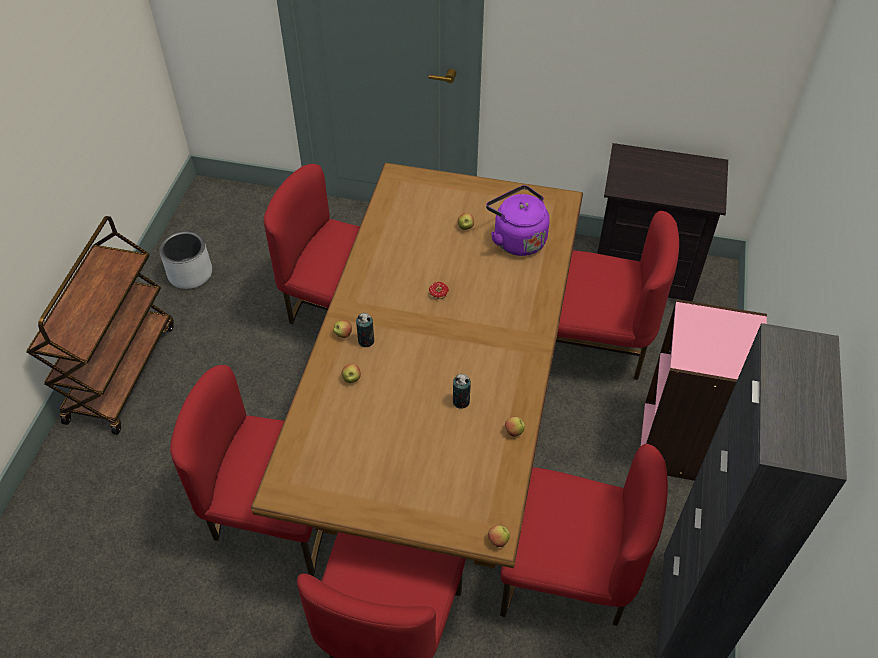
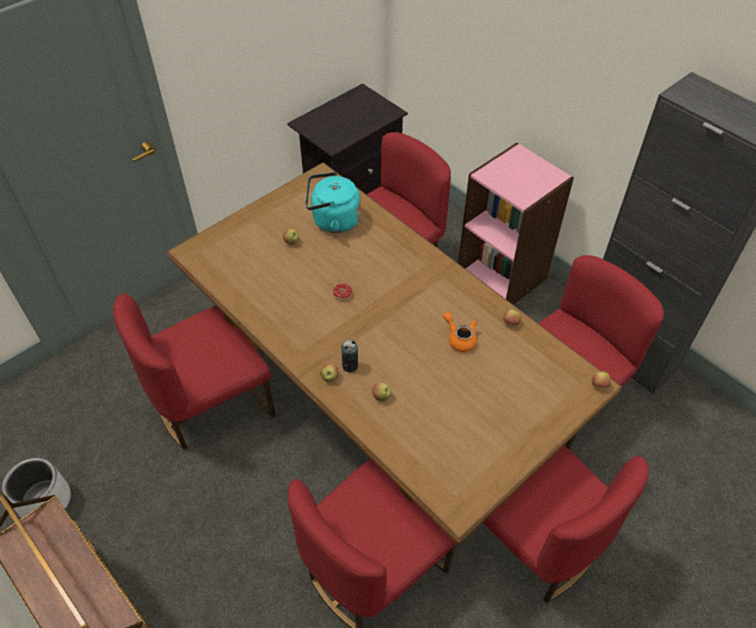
camera: 55 degrees left, 0 degrees up
can [453,374,471,409] -> orange teapot [443,312,477,352]
purple kettle [486,185,550,256] -> turquoise kettle [306,172,361,233]

